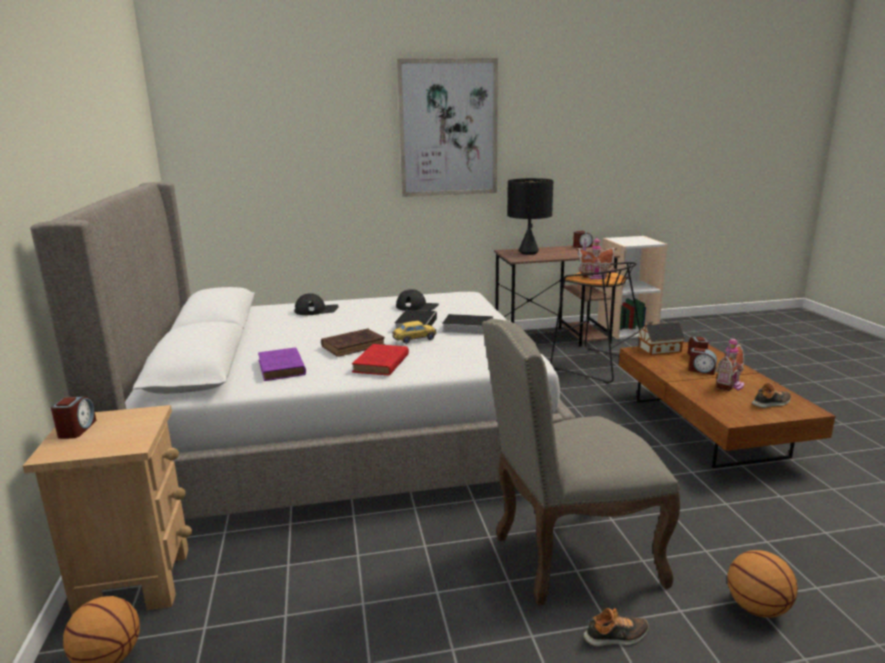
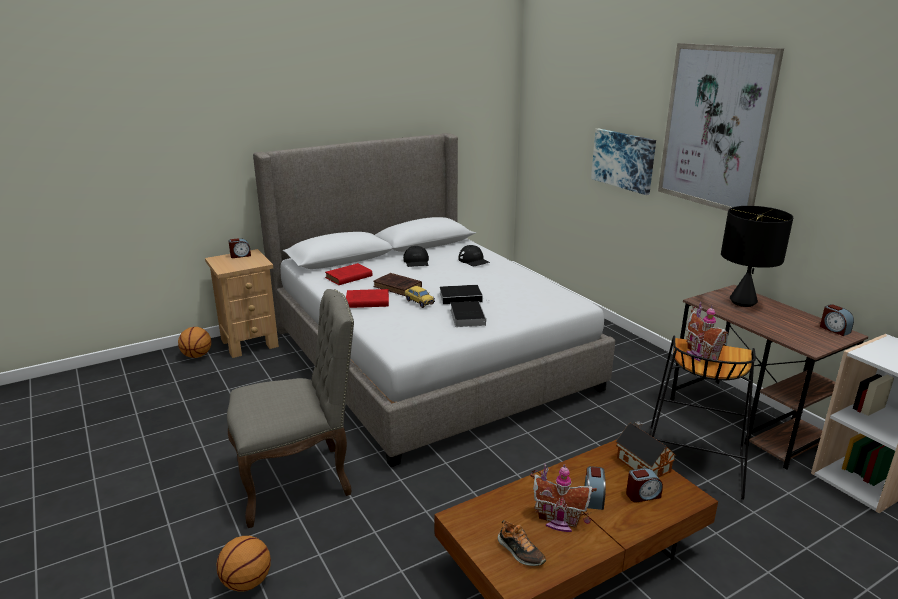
camera: 70 degrees right, 5 degrees up
purple book [258,347,306,381] -> red book [325,263,372,285]
black cap [396,289,439,311] -> black cap moved to [403,246,429,267]
grey chair [482,318,680,606] -> grey chair turned 105 degrees clockwise [227,289,354,528]
shoe [584,608,649,647] -> none
none -> picture [591,129,656,195]

